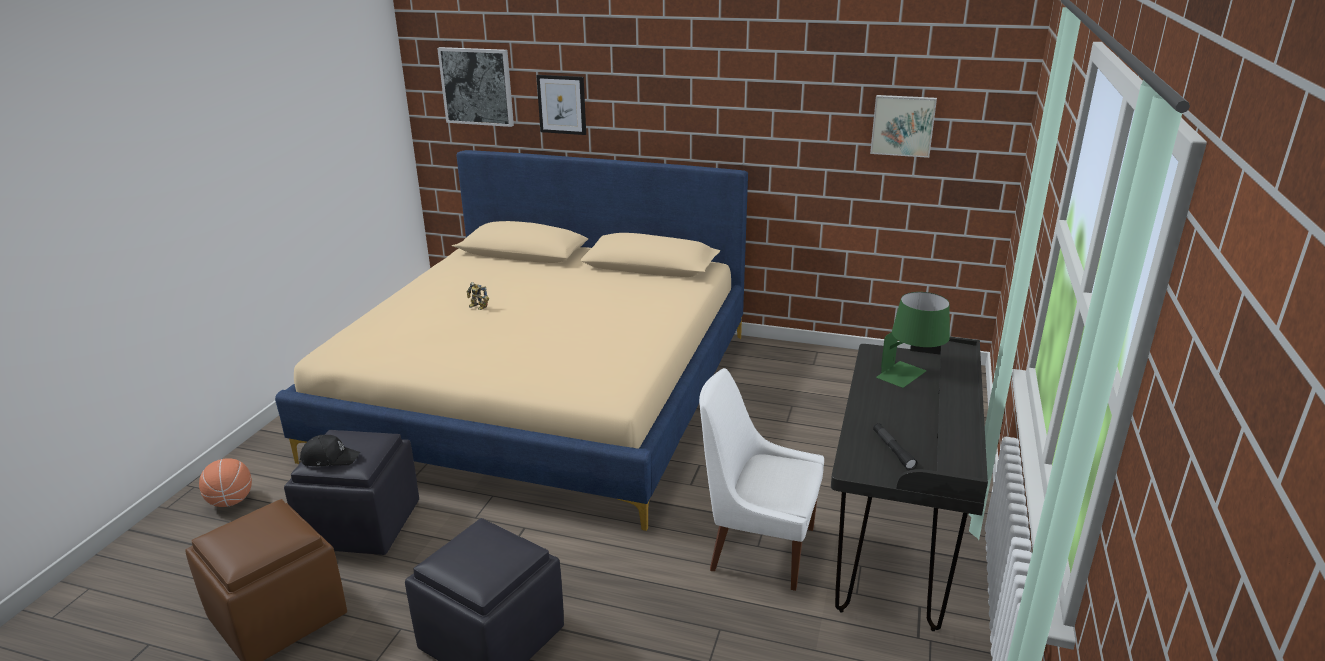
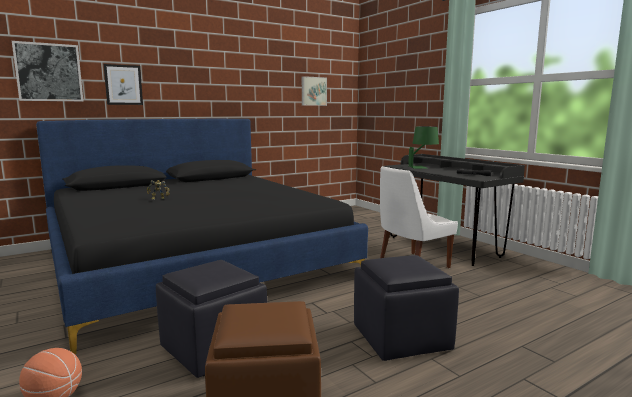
camera: 50 degrees left, 15 degrees down
beige bed [275,150,748,531] -> black bed [36,119,368,354]
black cap [300,435,360,466] -> none

